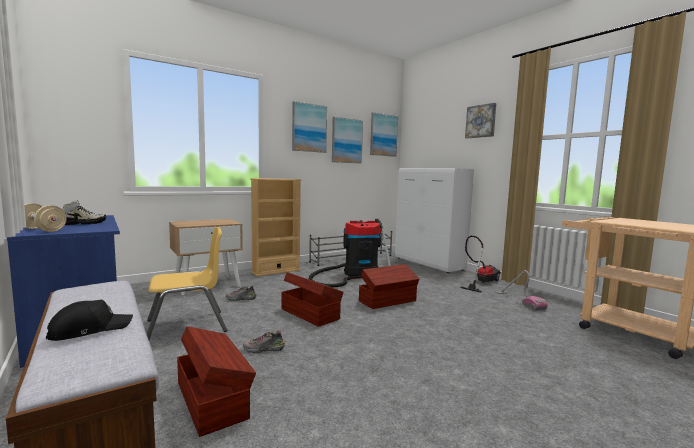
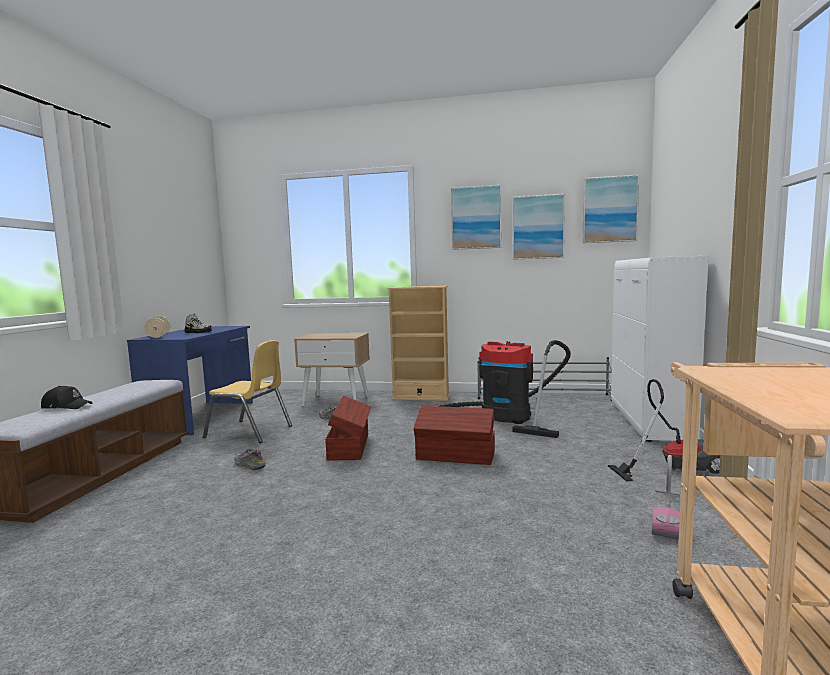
camera: 45 degrees right, 0 degrees up
brown storage box [177,326,256,437] -> none
picture [465,103,496,138] -> none

